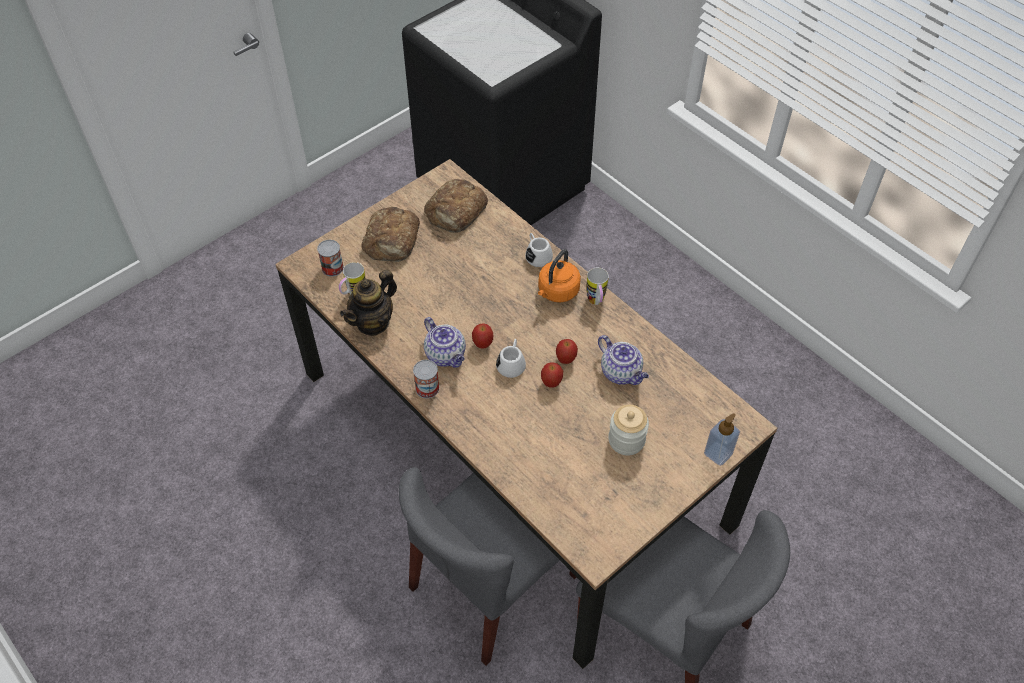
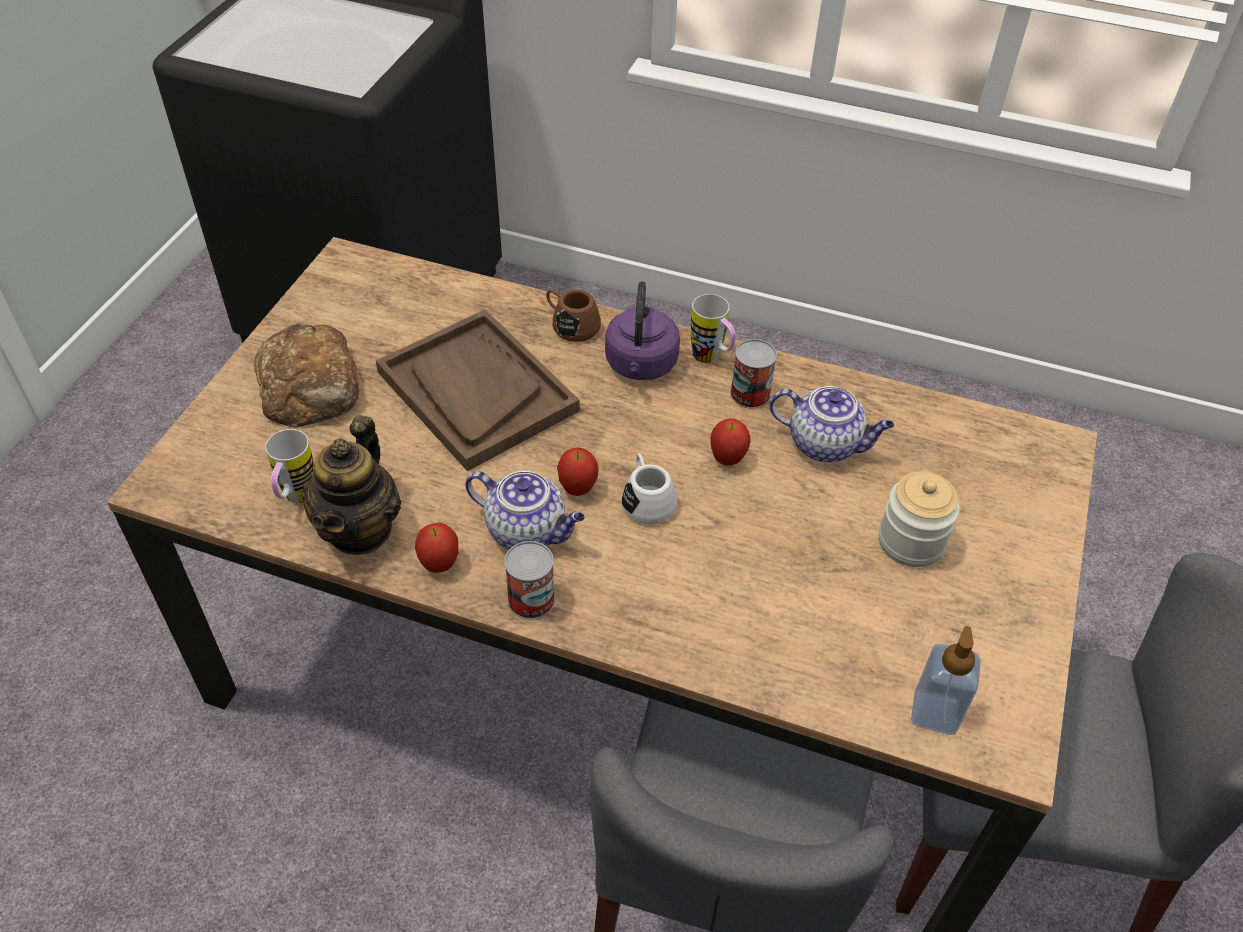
camera: 30 degrees left, 5 degrees down
can [317,240,344,277] -> can moved to [730,339,777,409]
bread [424,179,488,233] -> none
white mug [525,233,553,267] -> brown mug [546,289,601,342]
orange kettle [538,249,581,302] -> purple kettle [605,281,680,380]
apple [541,363,563,388] -> apple moved to [415,523,458,573]
soap dispenser [704,413,740,466] -> soap dispenser moved to [911,626,981,735]
none -> brown tray [376,309,580,471]

